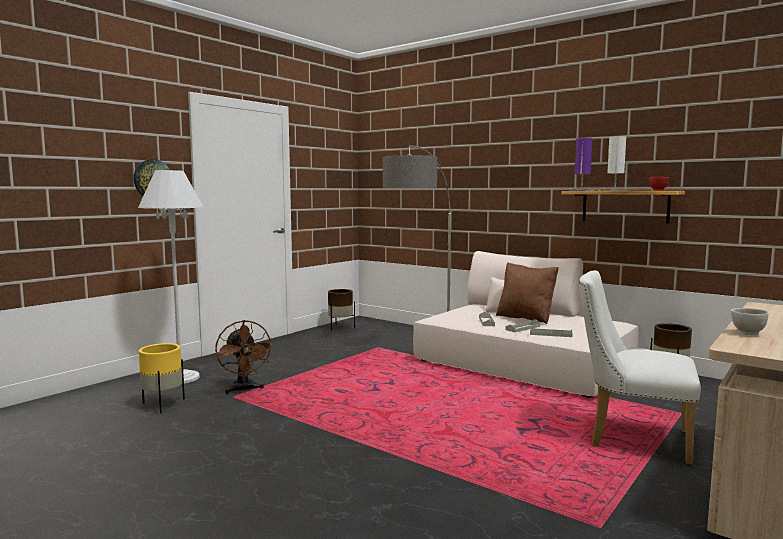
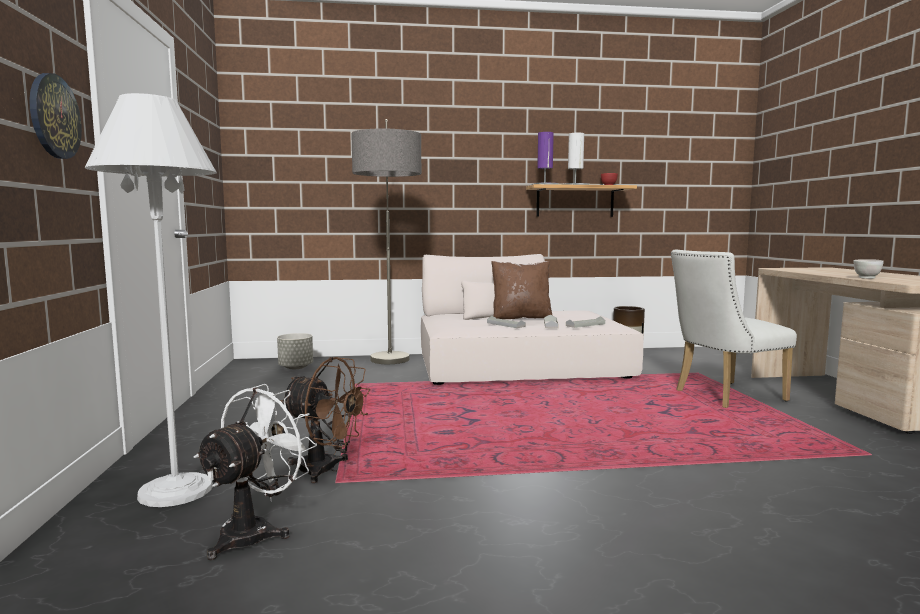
camera: 45 degrees left, 0 degrees up
yellow planter [139,343,185,413] -> white fan [193,384,317,560]
brown planter [328,289,355,331] -> none
none -> grey planter [277,333,313,369]

